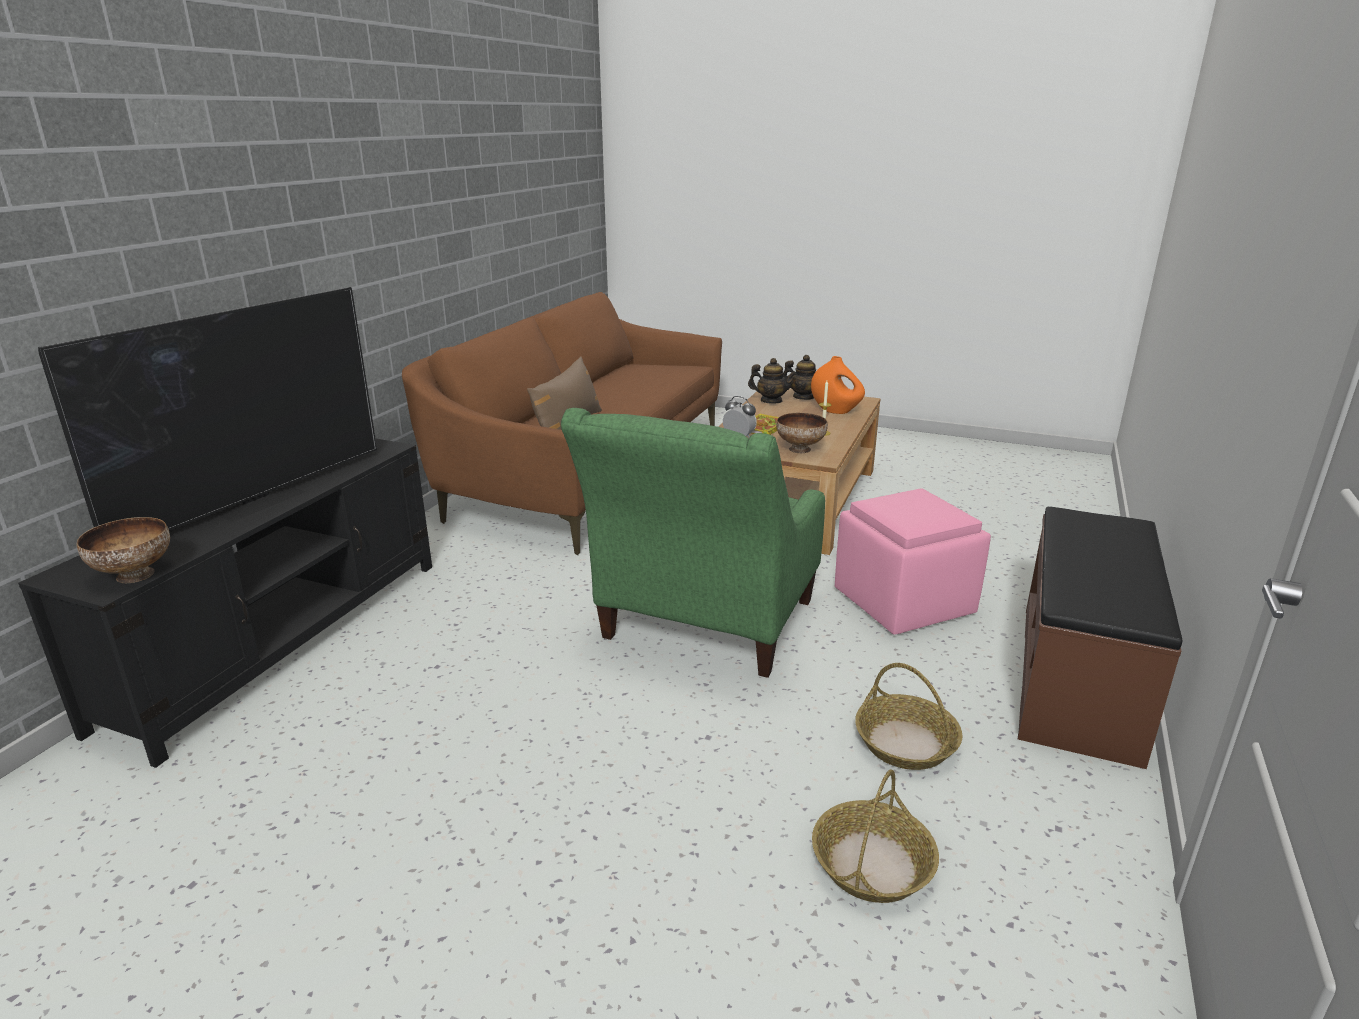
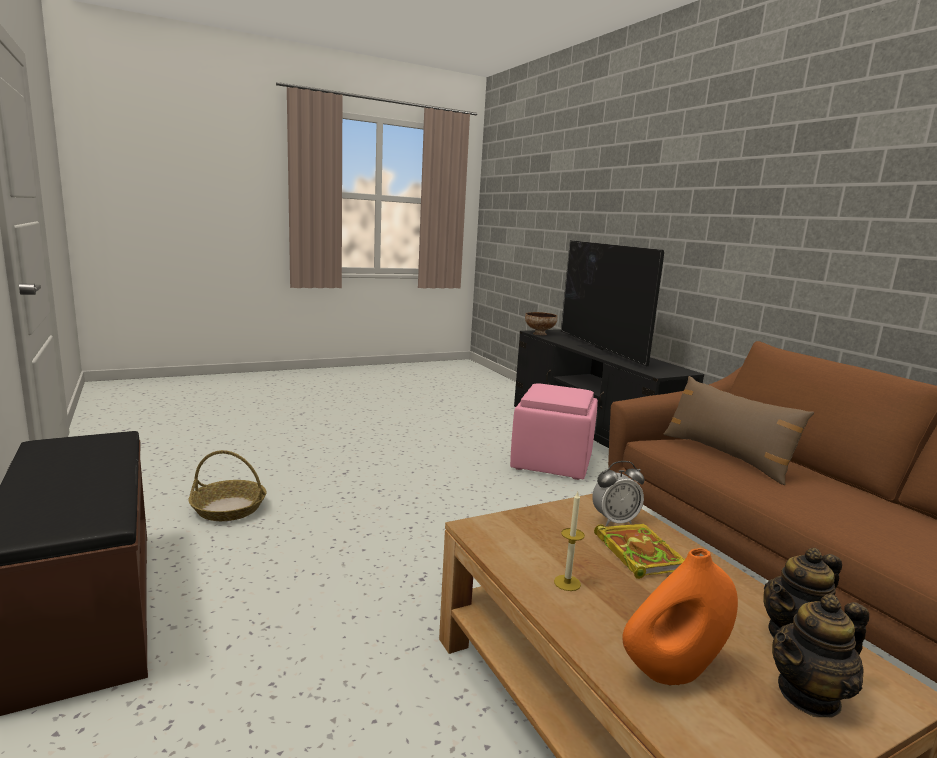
camera: 130 degrees right, 10 degrees down
green armchair [561,408,825,678] -> none
bowl [776,413,828,453] -> none
basket [812,769,939,903] -> none
pink ottoman [835,488,991,635] -> pink ottoman moved to [510,383,598,480]

